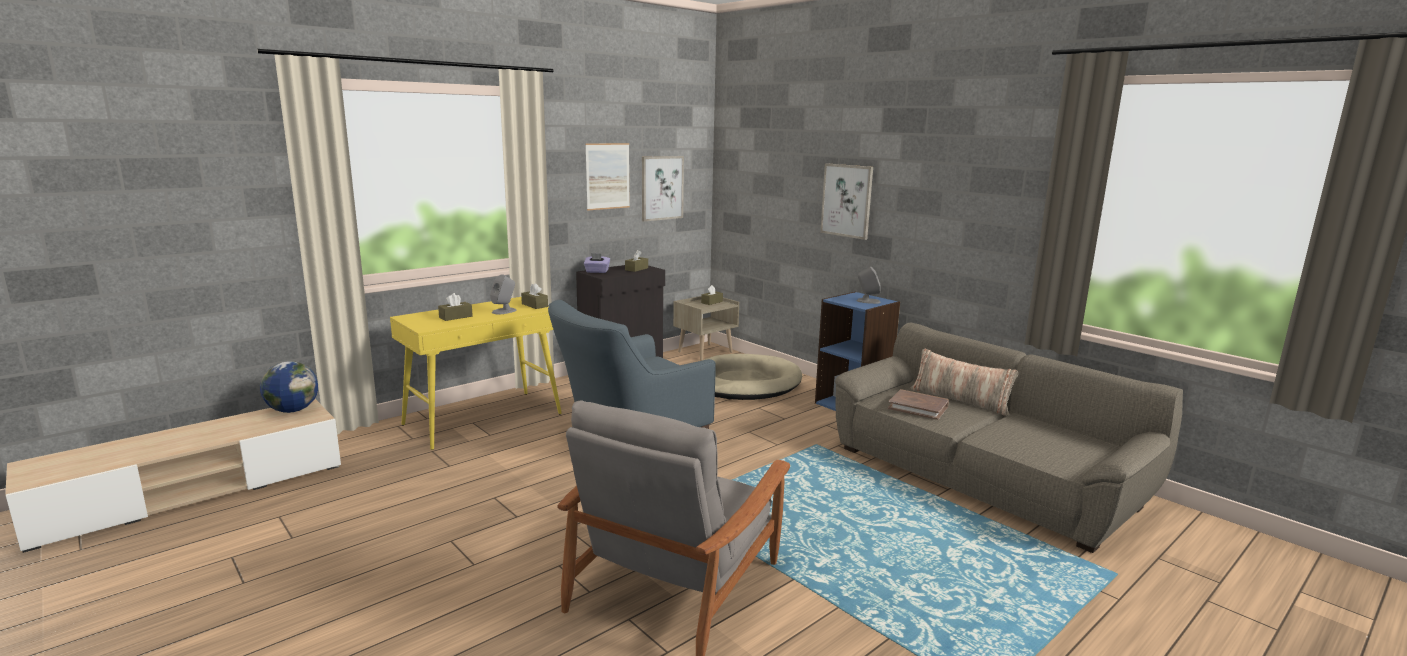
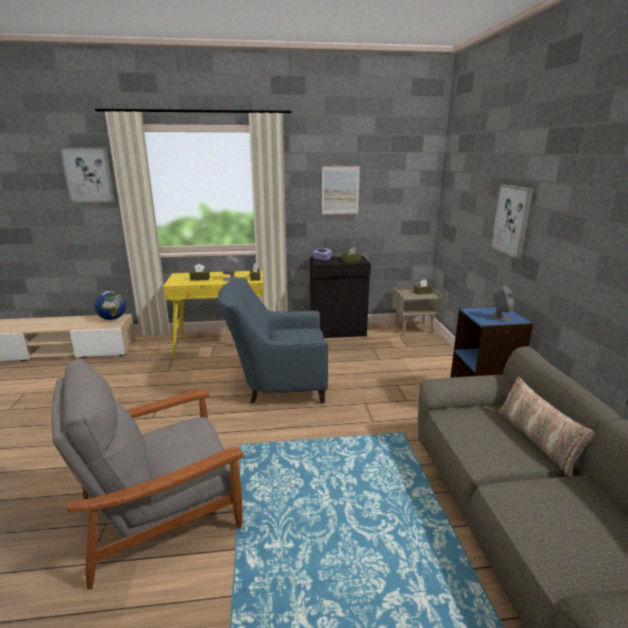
camera: 35 degrees right, 5 degrees up
picture [642,156,684,222] -> picture moved to [59,147,115,203]
beige dog bed [704,354,802,400] -> none
brown book [888,389,949,420] -> none

